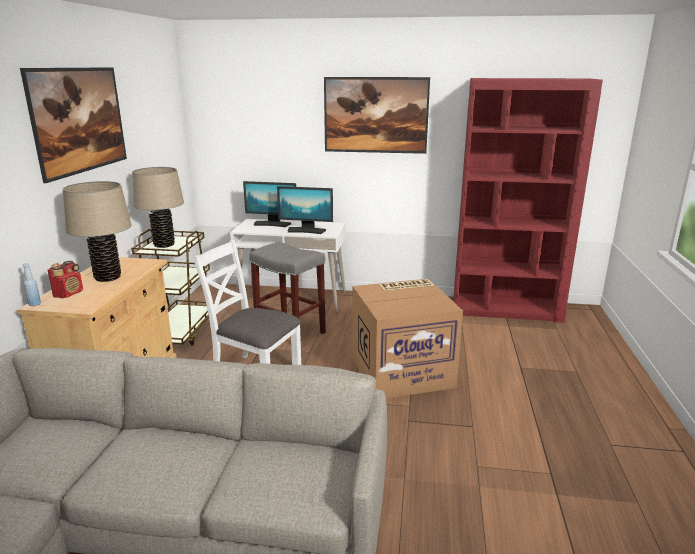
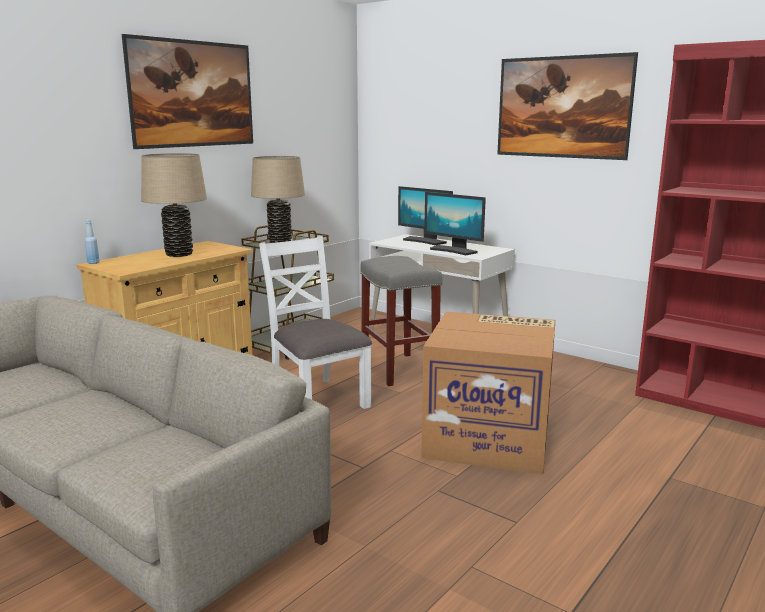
camera: 30 degrees right, 5 degrees down
radio [47,261,83,298] -> none

